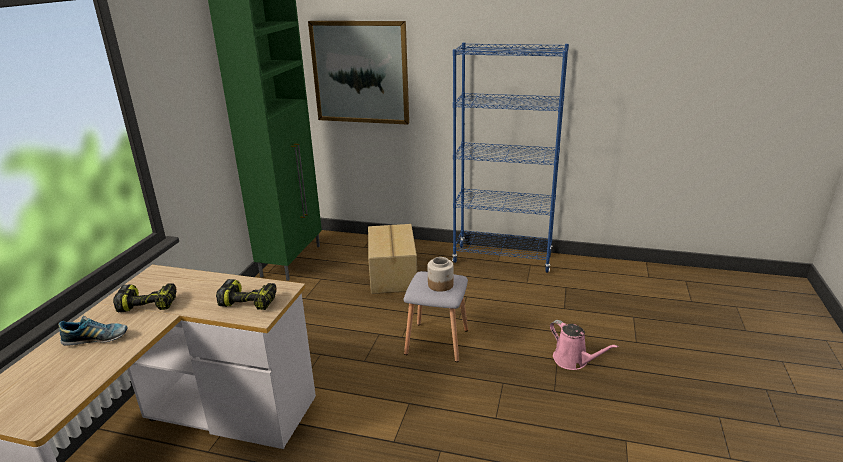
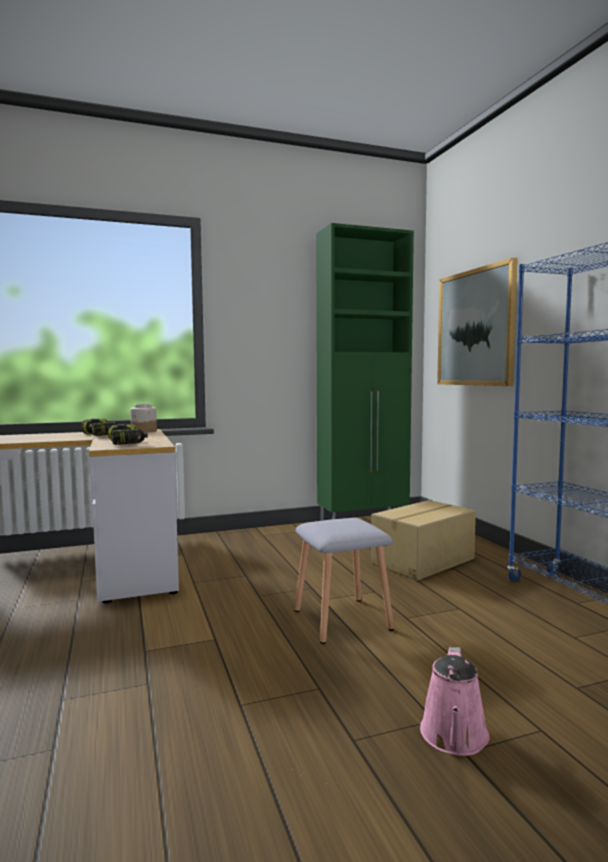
camera: 55 degrees right, 20 degrees down
shoe [59,316,128,346] -> none
jar [428,257,453,292] -> jar moved to [130,404,157,433]

